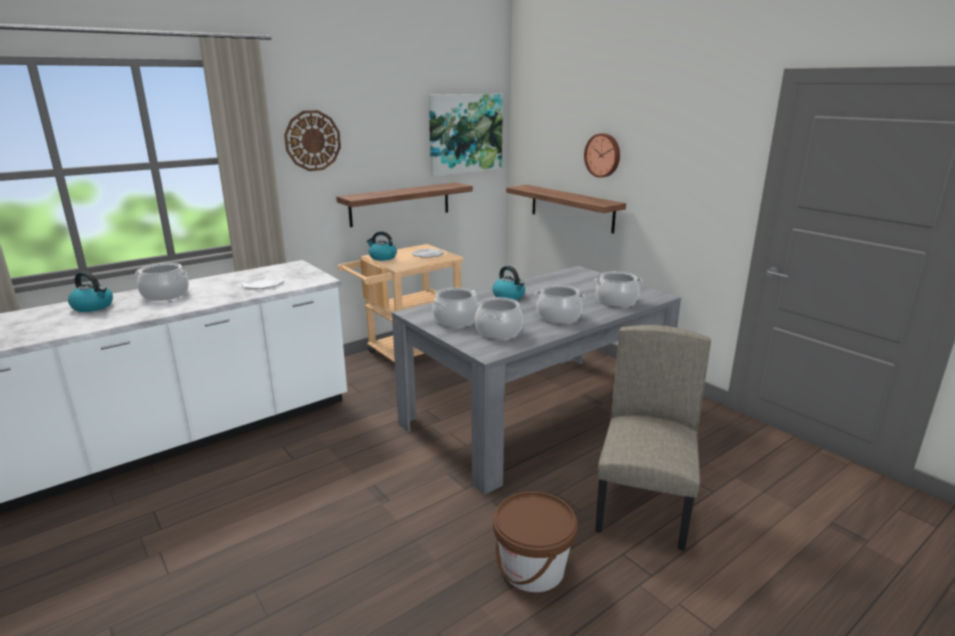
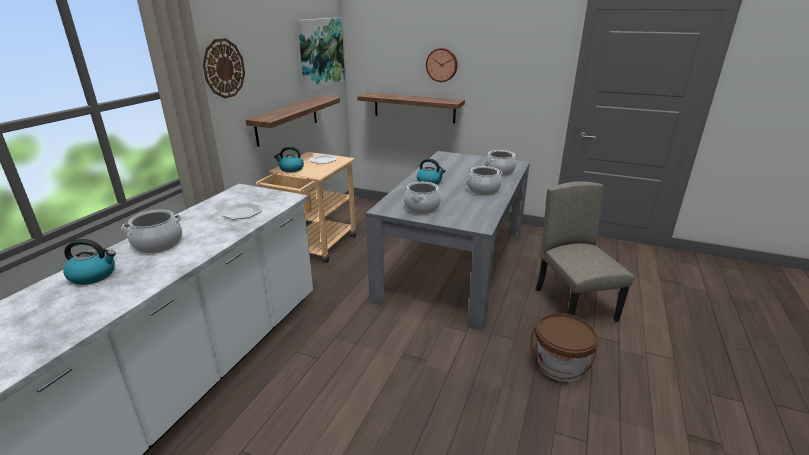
camera: 30 degrees left, 5 degrees up
cooking pot [475,297,523,339] -> none

